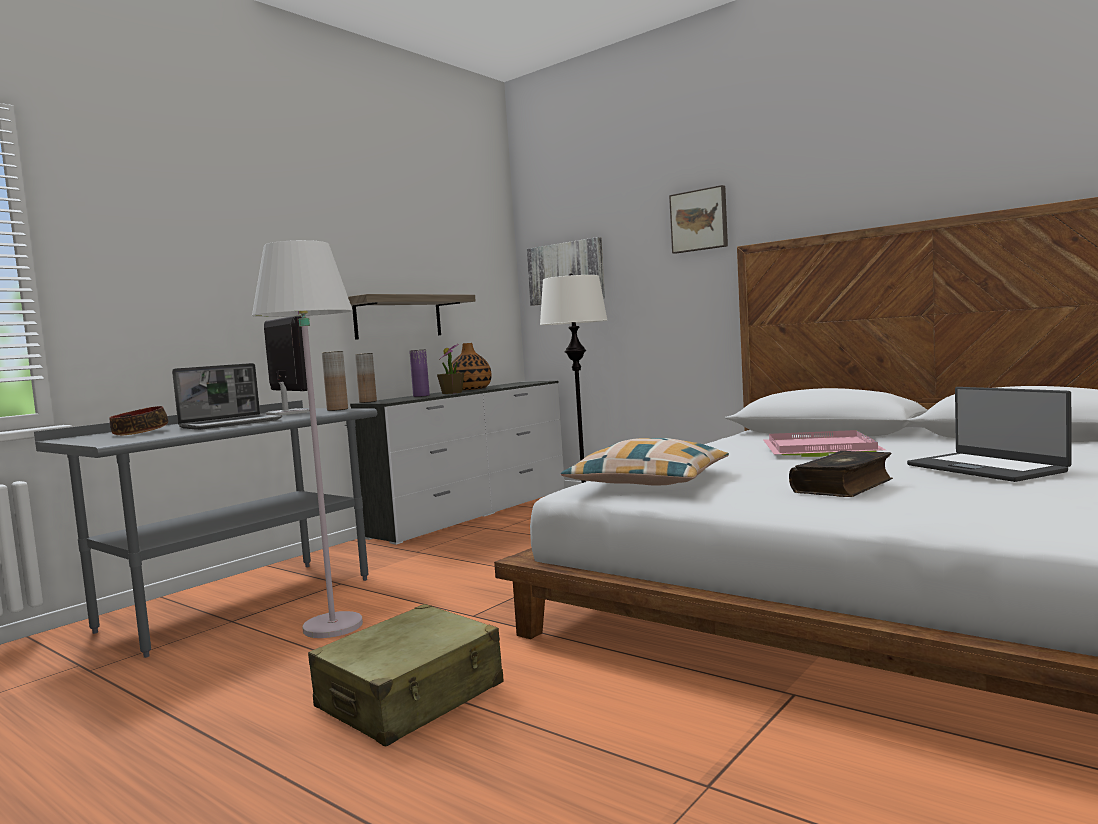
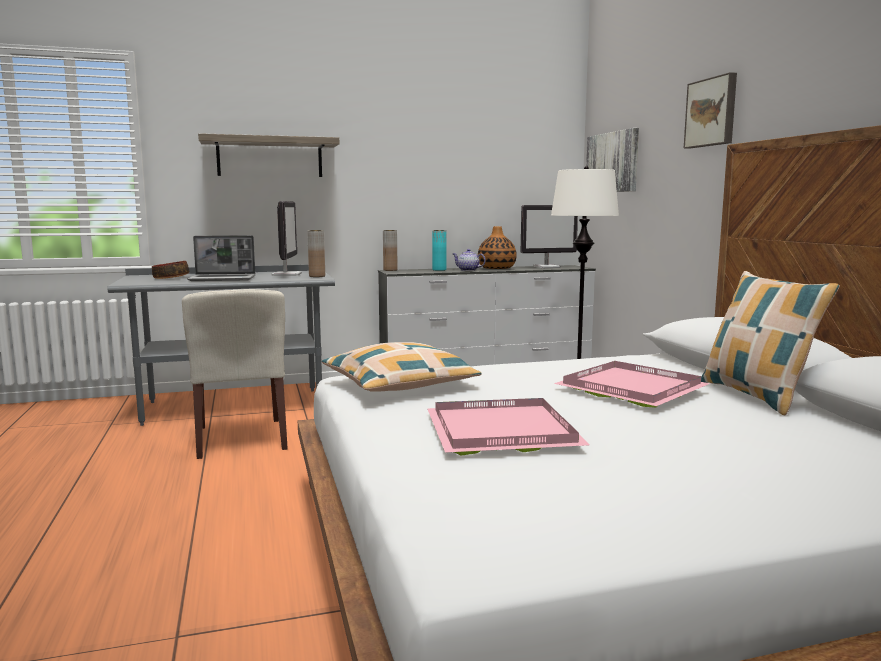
camera: 35 degrees right, 5 degrees up
white floor lamp [252,240,363,638] -> beige chair [182,289,288,459]
beige suitcase [308,604,503,746] -> none
shelf [348,294,476,340] -> shelf moved to [198,133,340,177]
purple vase [409,349,430,397] -> turquoise vase [432,230,447,271]
potted plant [437,344,464,394] -> teapot [453,249,486,271]
book [789,451,893,497] -> pink tray [427,398,590,456]
laptop [907,387,1071,482] -> none
none -> monitor [521,205,578,268]
none -> pillow [701,271,840,415]

